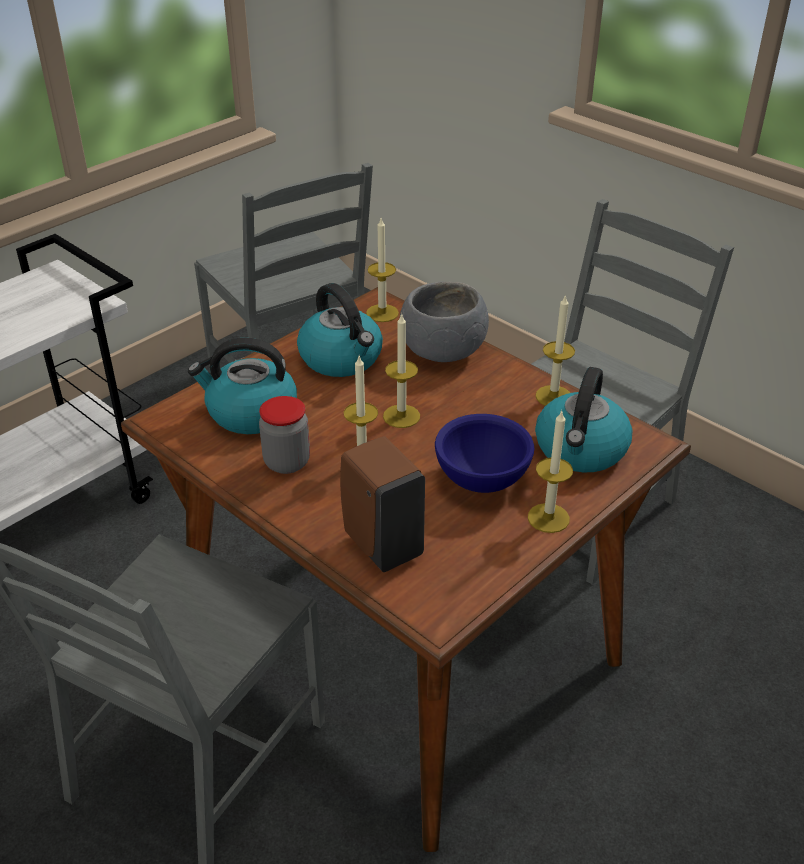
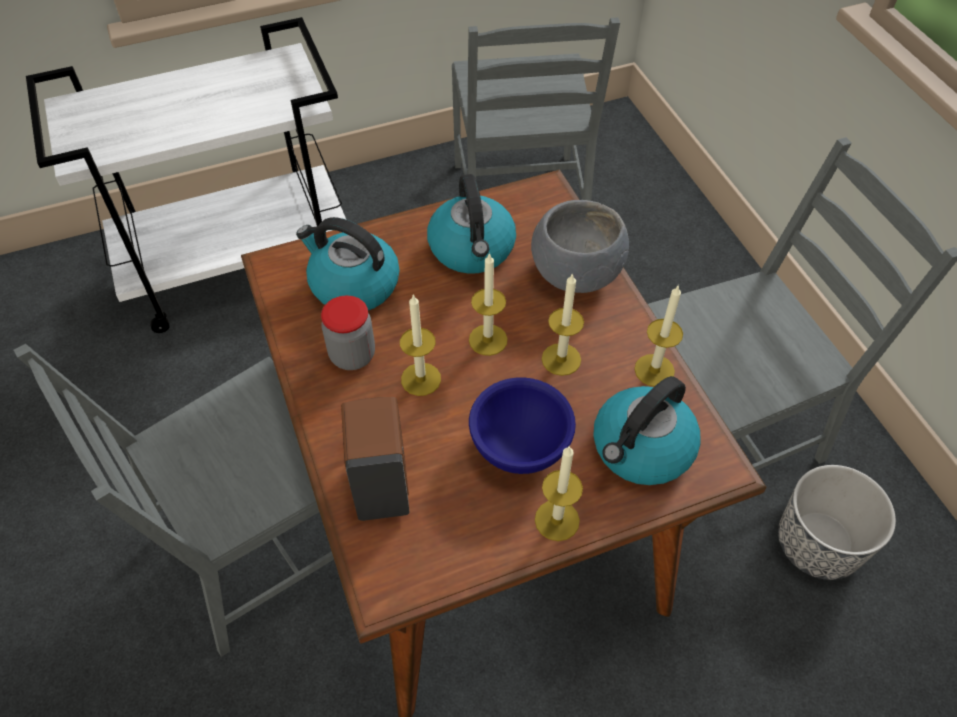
camera: 25 degrees right, 15 degrees up
candle [366,218,399,322] -> candle moved to [542,273,584,376]
none -> planter [778,465,896,580]

